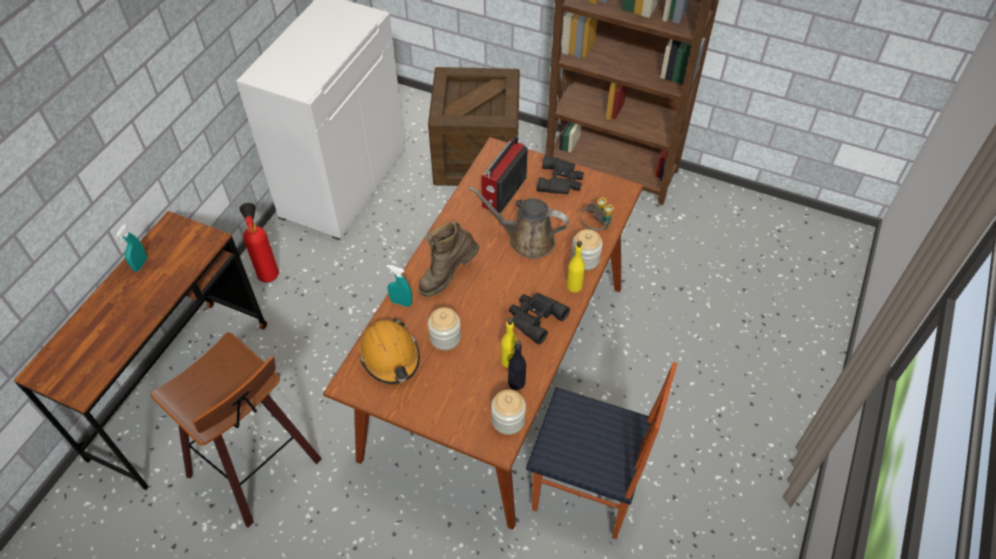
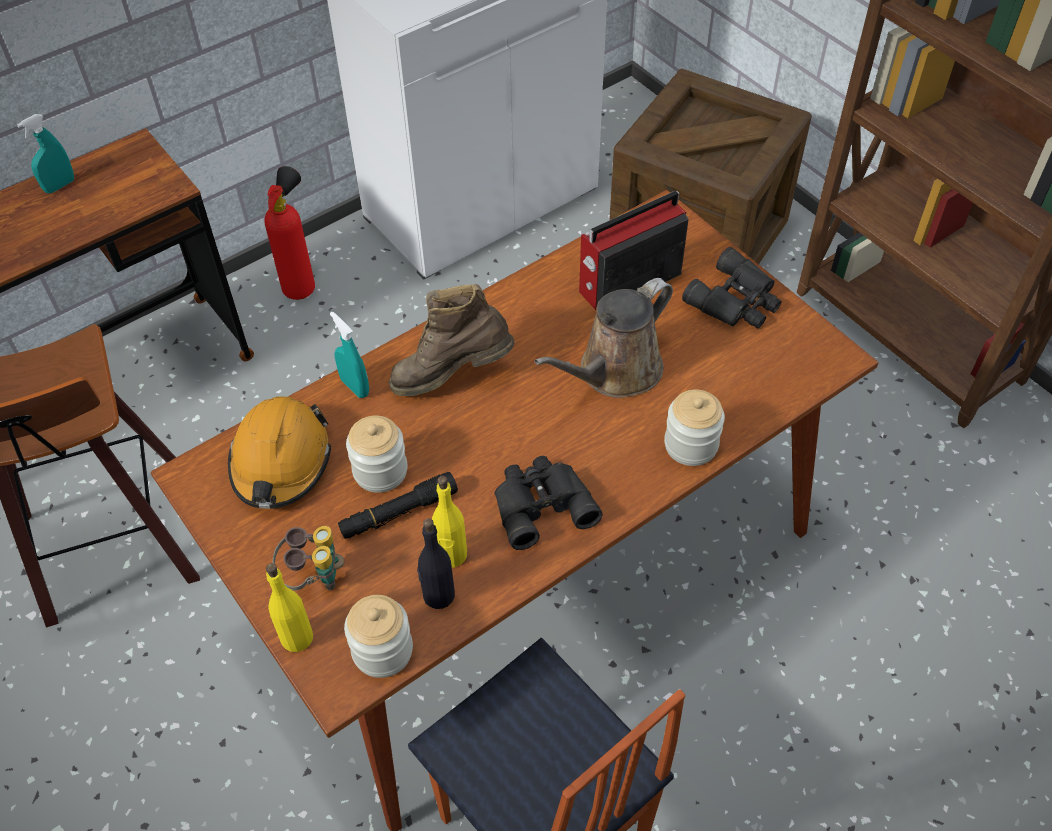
camera: 30 degrees right, 0 degrees up
brown watering can [469,186,569,259] -> brown watering can turned 90 degrees counterclockwise [534,278,673,398]
yellow bottle [566,241,585,292] -> yellow bottle moved to [266,563,313,652]
binoculars [580,198,614,231] -> binoculars moved to [273,526,344,591]
none -> black flashlight [338,472,458,539]

